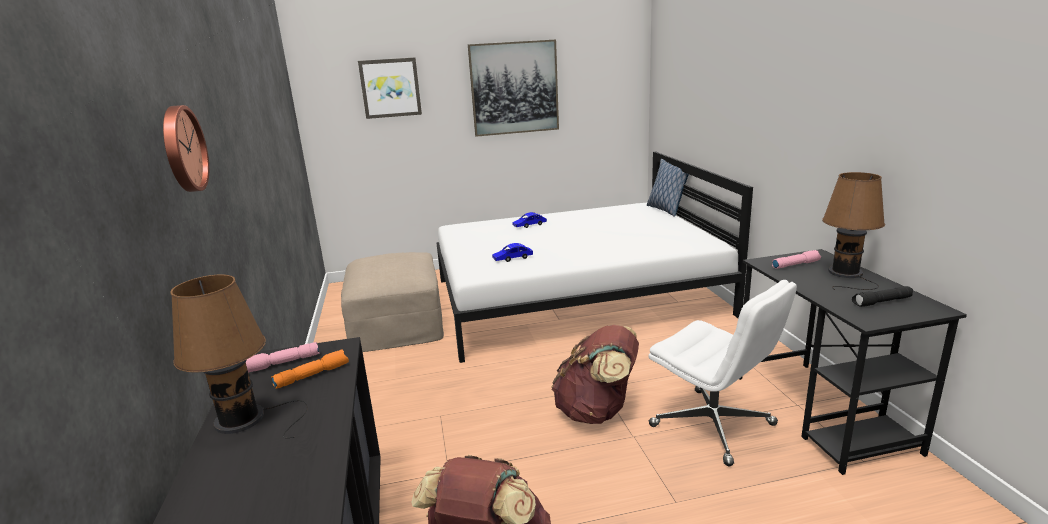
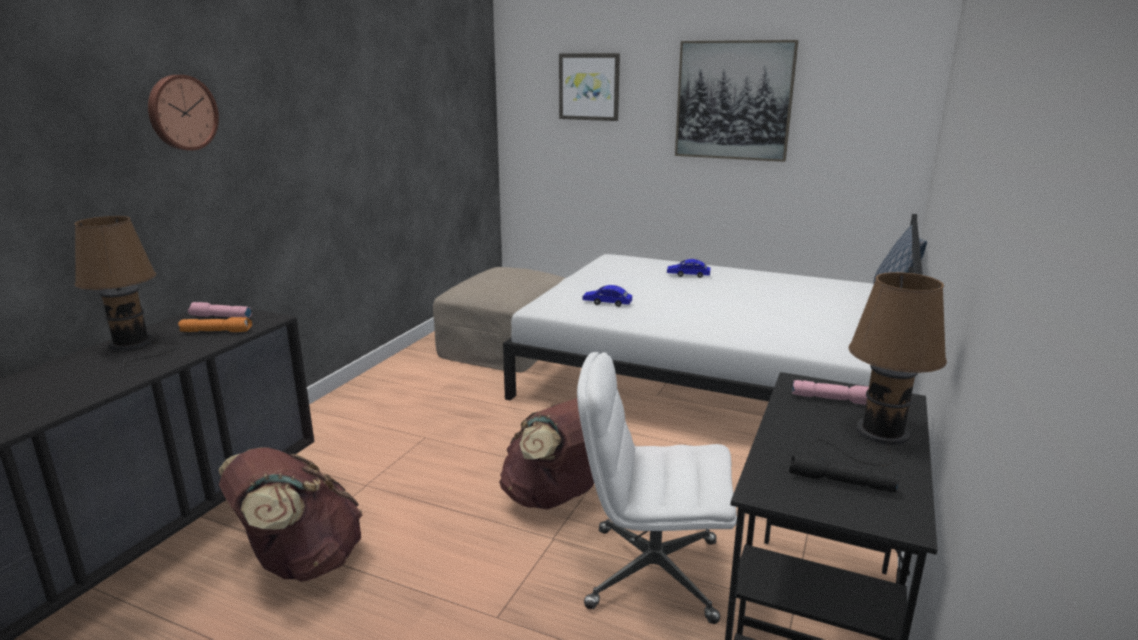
camera: 35 degrees right, 0 degrees up
white office chair [649,280,797,466] -> white office chair turned 105 degrees clockwise [577,352,737,624]

